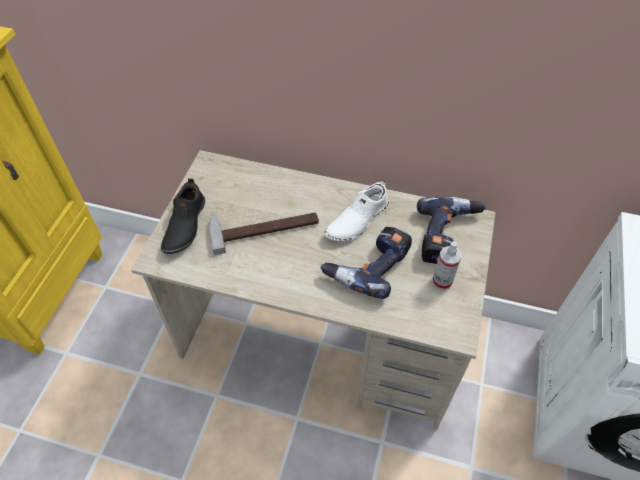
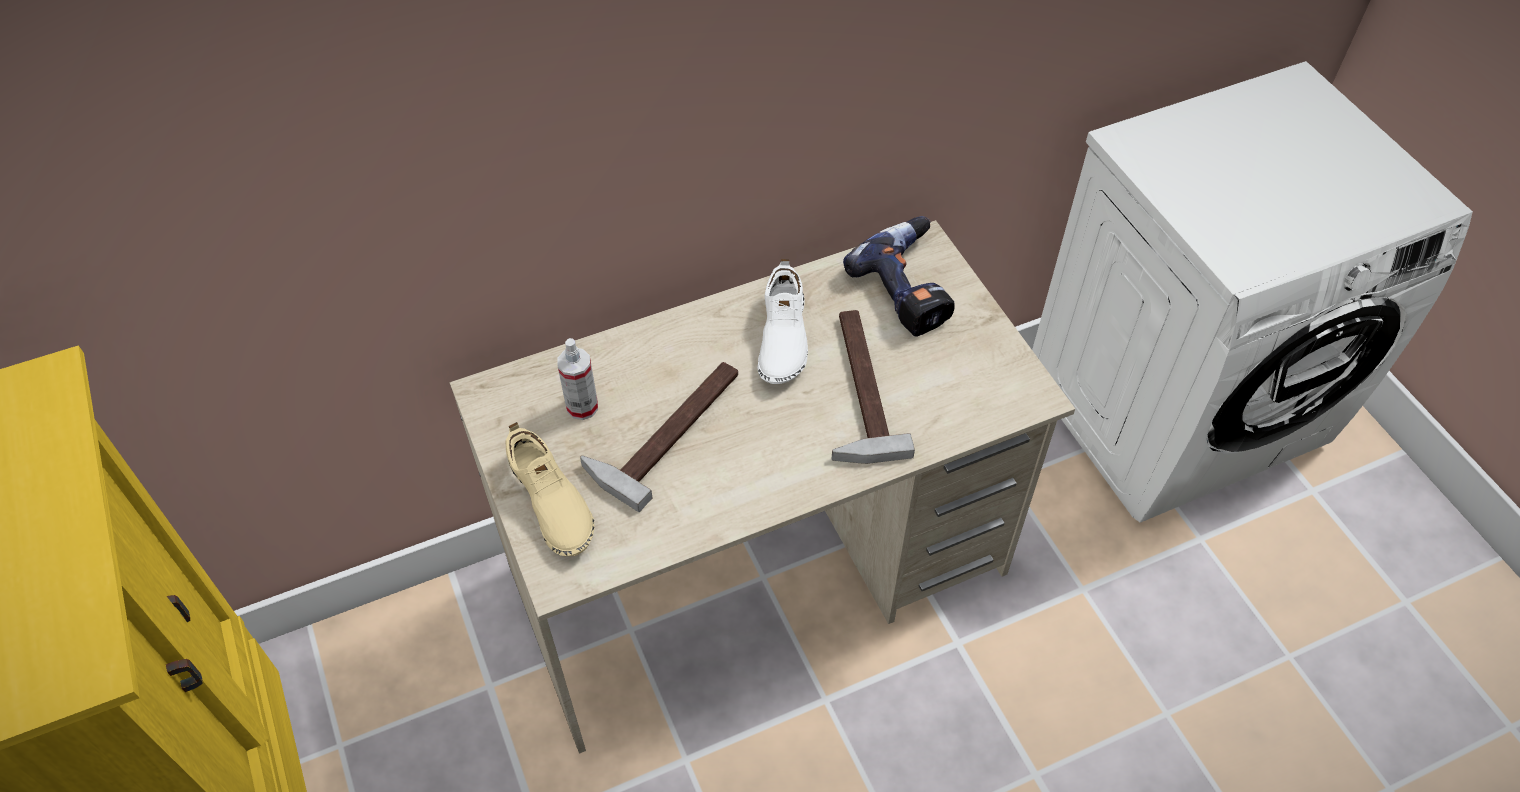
camera: 40 degrees left, 0 degrees up
black shoe [161,178,205,254] -> beige shoe [506,422,594,556]
power drill [321,227,412,299] -> hammer [832,310,915,464]
spray bottle [432,241,461,290] -> spray bottle moved to [557,338,598,420]

